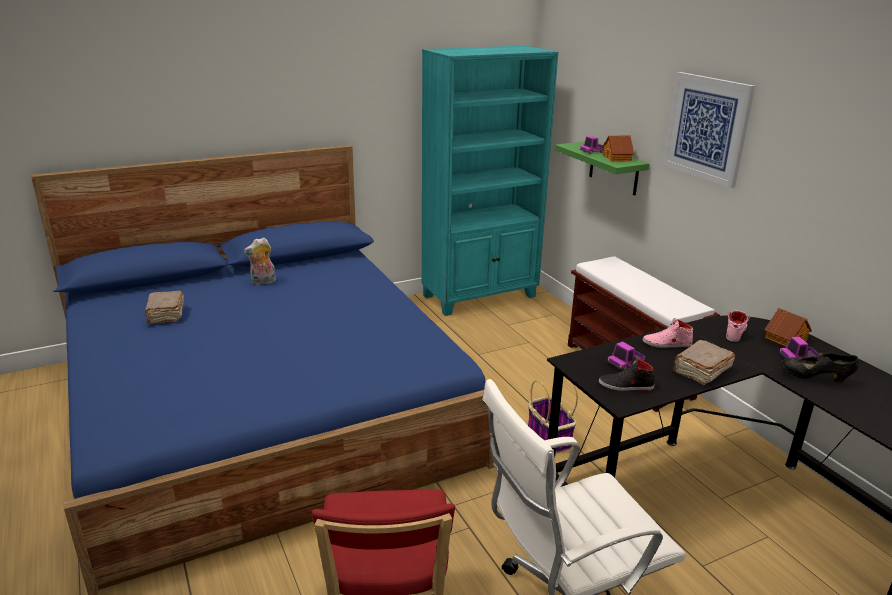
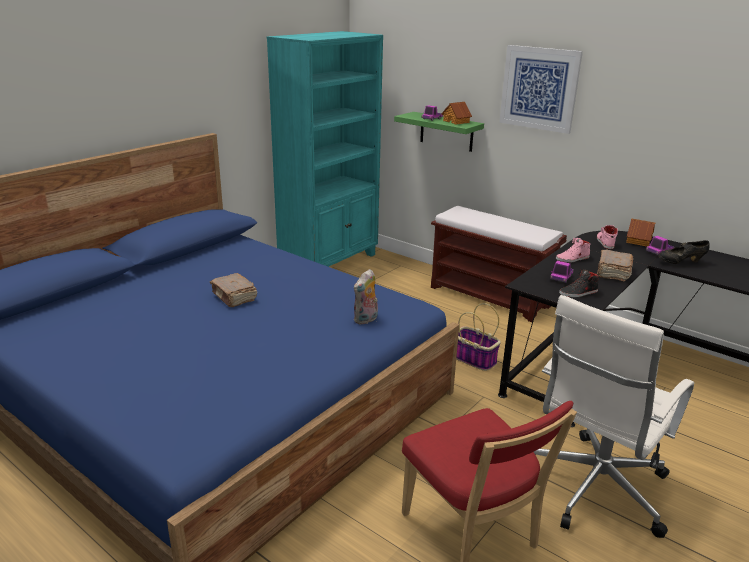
camera: 25 degrees left, 0 degrees up
brown book [145,291,184,324] -> brown book moved to [210,273,257,307]
plush toy [244,237,276,285] -> plush toy moved to [354,269,378,324]

